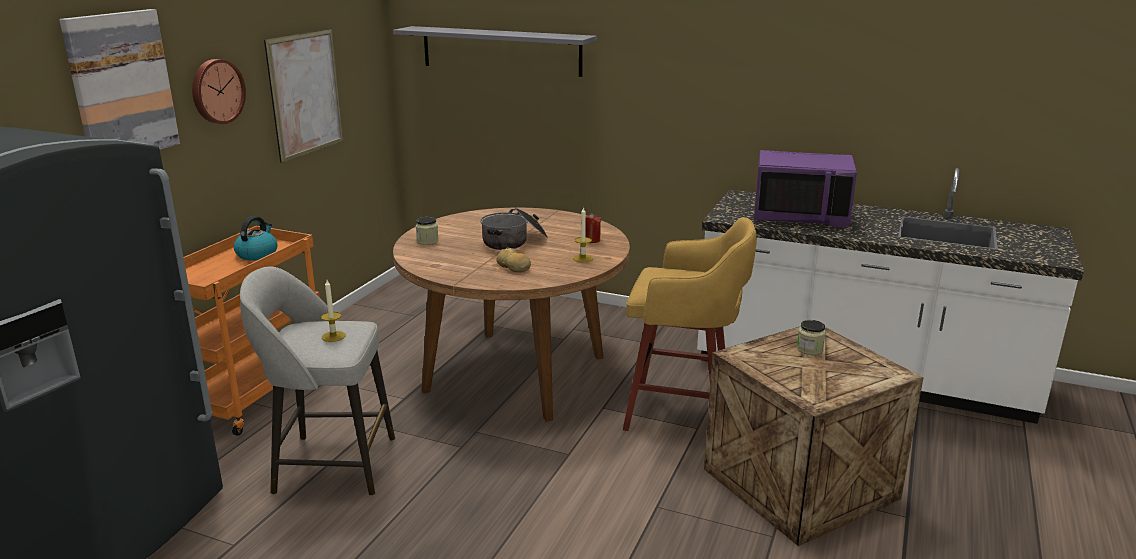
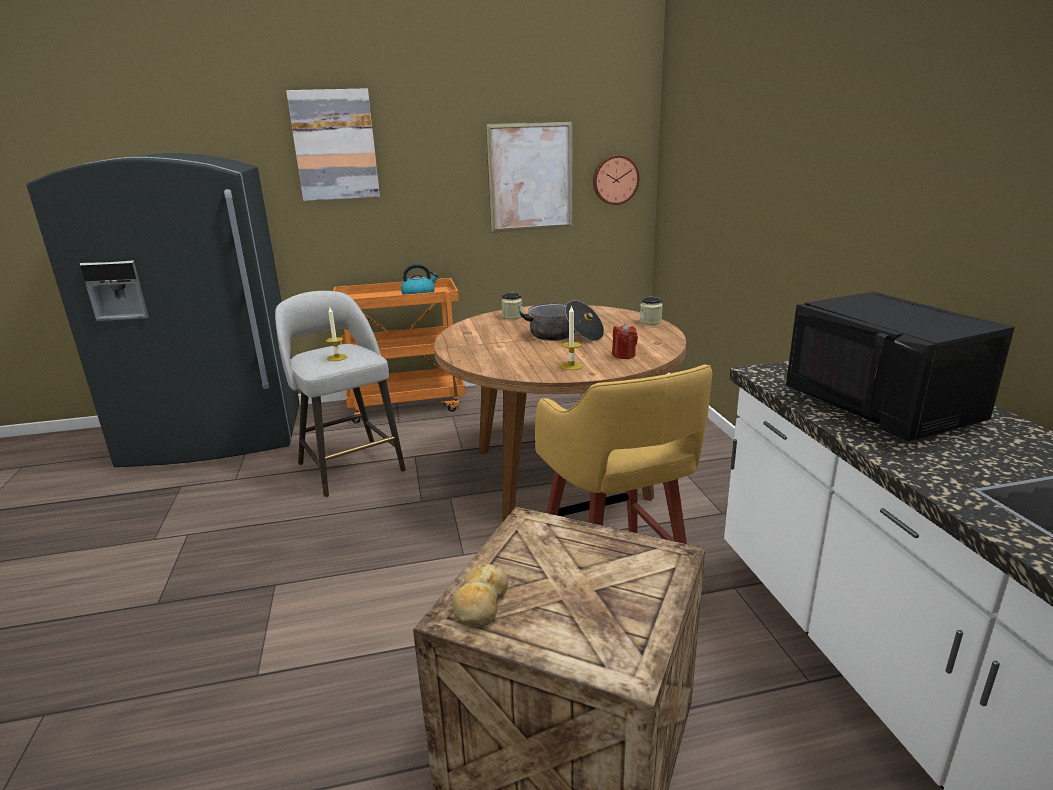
camera: 55 degrees right, 0 degrees up
wall clock [192,59,246,124] -> wall clock moved to [593,155,639,205]
grey shelf [393,26,597,77] -> none
bread [496,247,531,272] -> bread moved to [452,563,508,627]
purple microwave [754,150,857,227] -> black microwave [786,292,1015,442]
jar [797,320,826,355] -> jar moved to [640,297,663,325]

